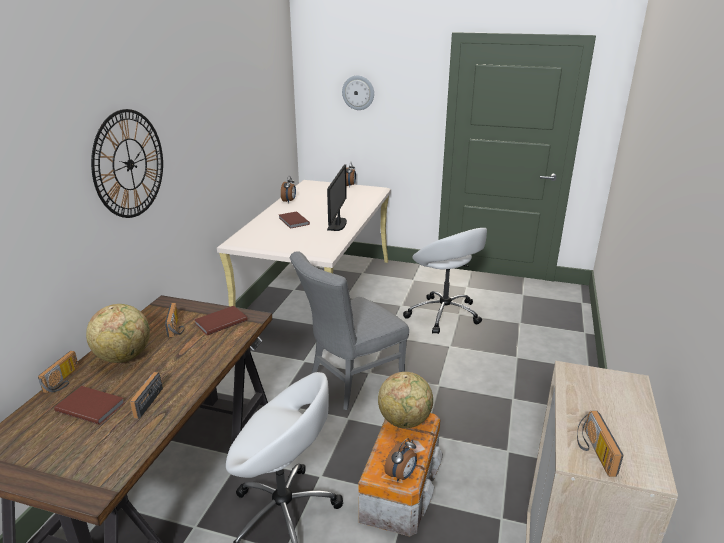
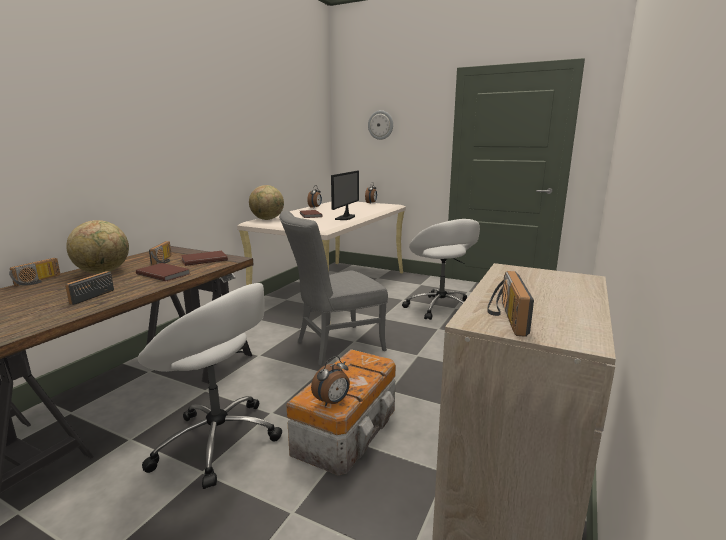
camera: 10 degrees right, 10 degrees down
brown book [54,386,124,425] -> brown book moved to [136,263,189,282]
wall clock [91,109,163,218] -> none
globe [378,372,433,428] -> globe moved to [249,185,284,220]

